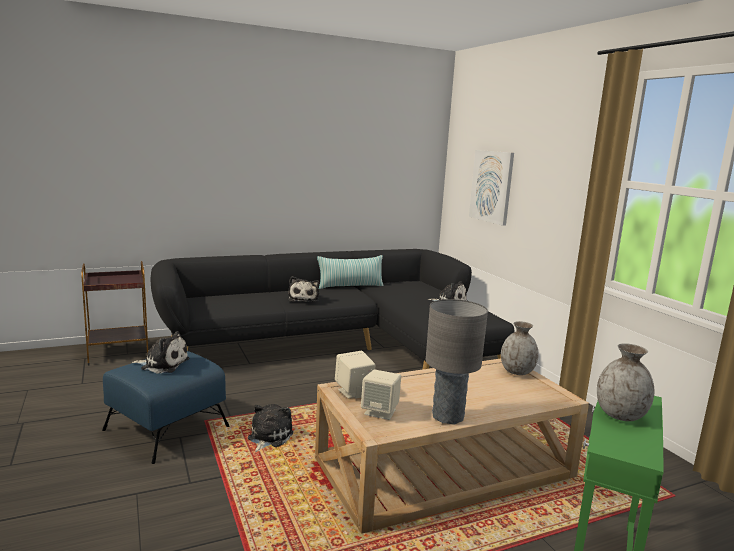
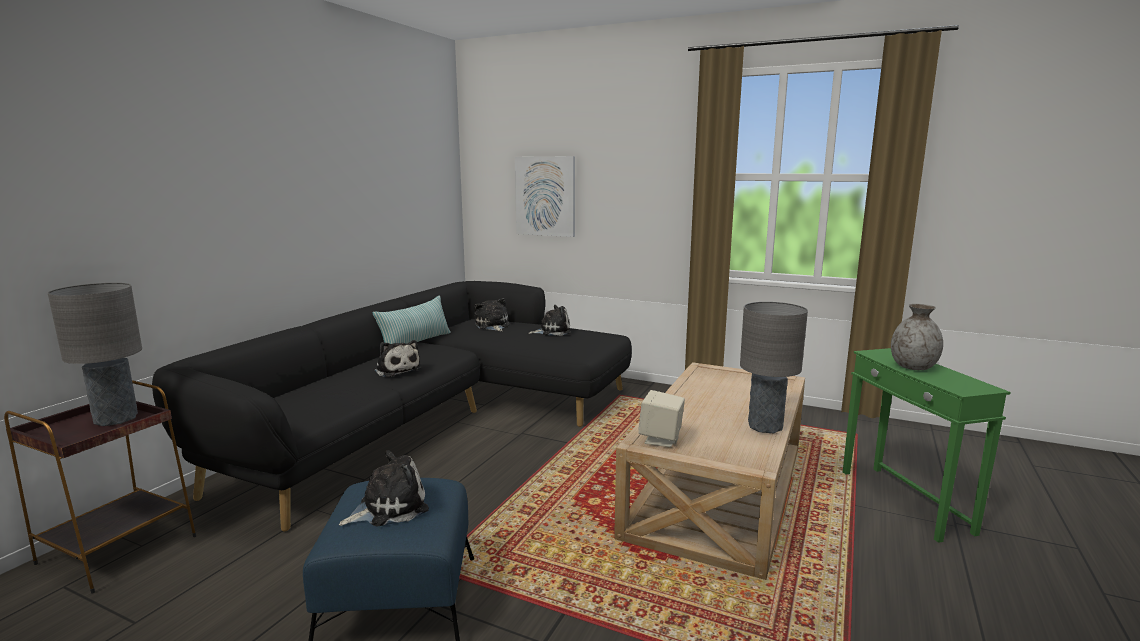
camera: 40 degrees left, 0 degrees up
plush toy [248,404,293,452] -> plush toy moved to [474,298,510,331]
beige speaker [361,370,401,420] -> none
grey vase [501,321,539,375] -> none
none -> grey table lamp [48,283,142,426]

